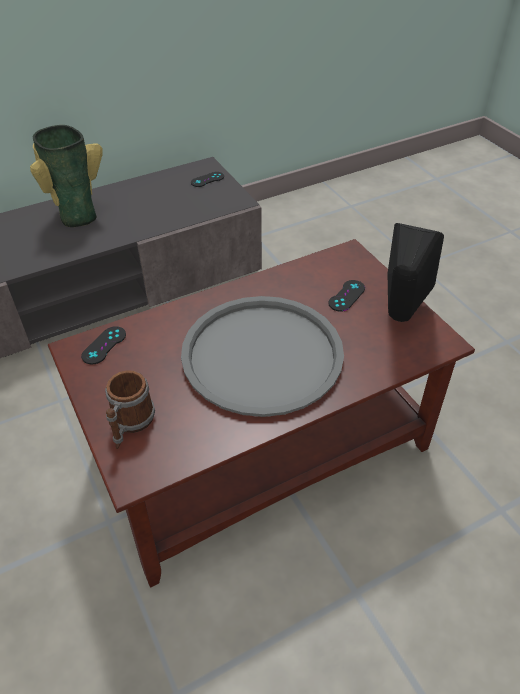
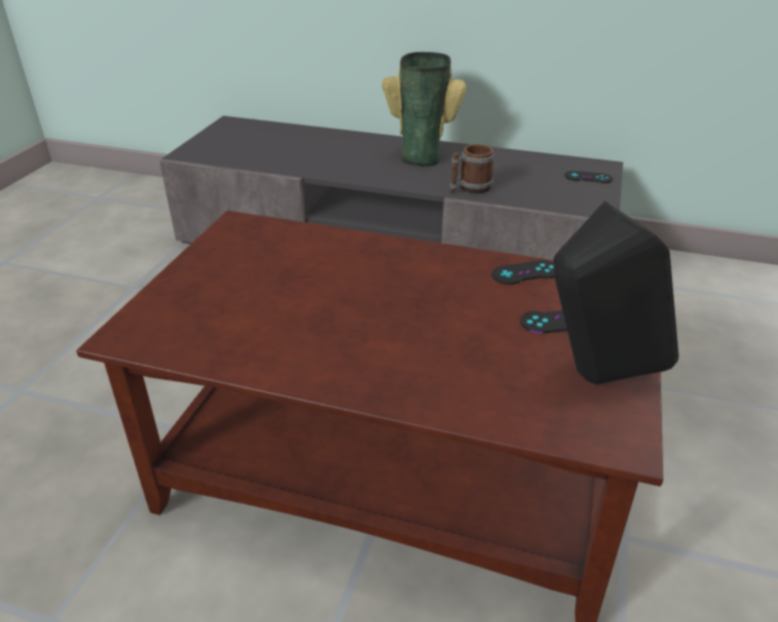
camera: 45 degrees right, 10 degrees down
black game controller [81,326,126,364] -> black game controller moved to [492,260,555,285]
mug [105,370,155,449] -> mug moved to [449,144,494,193]
grey tray [181,296,344,417] -> none

